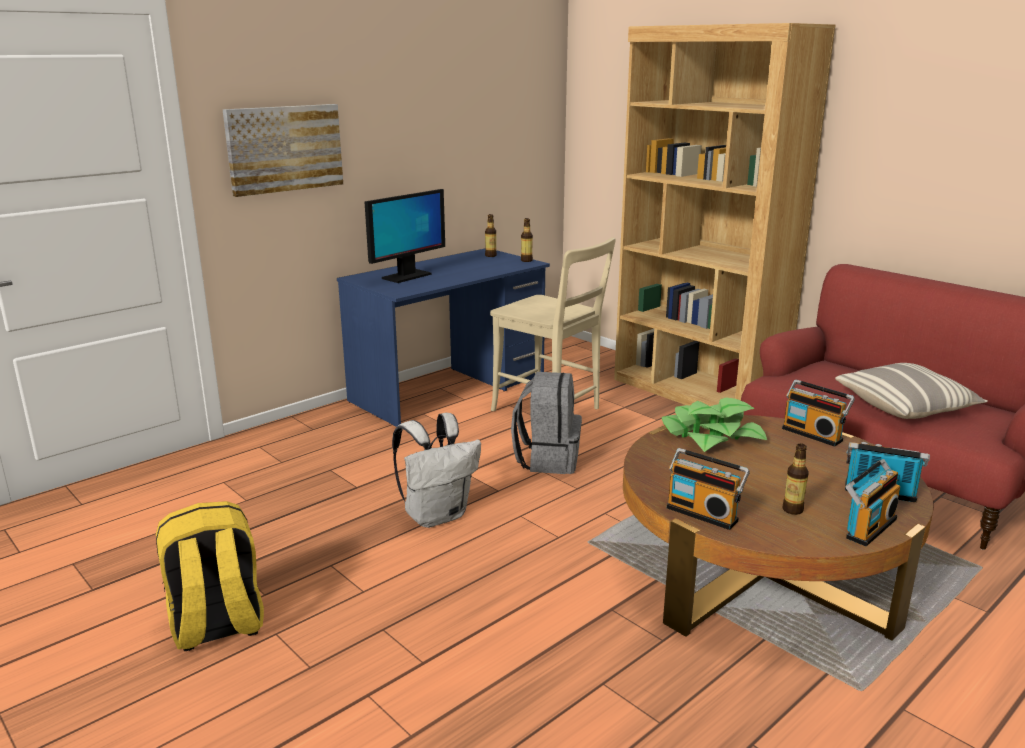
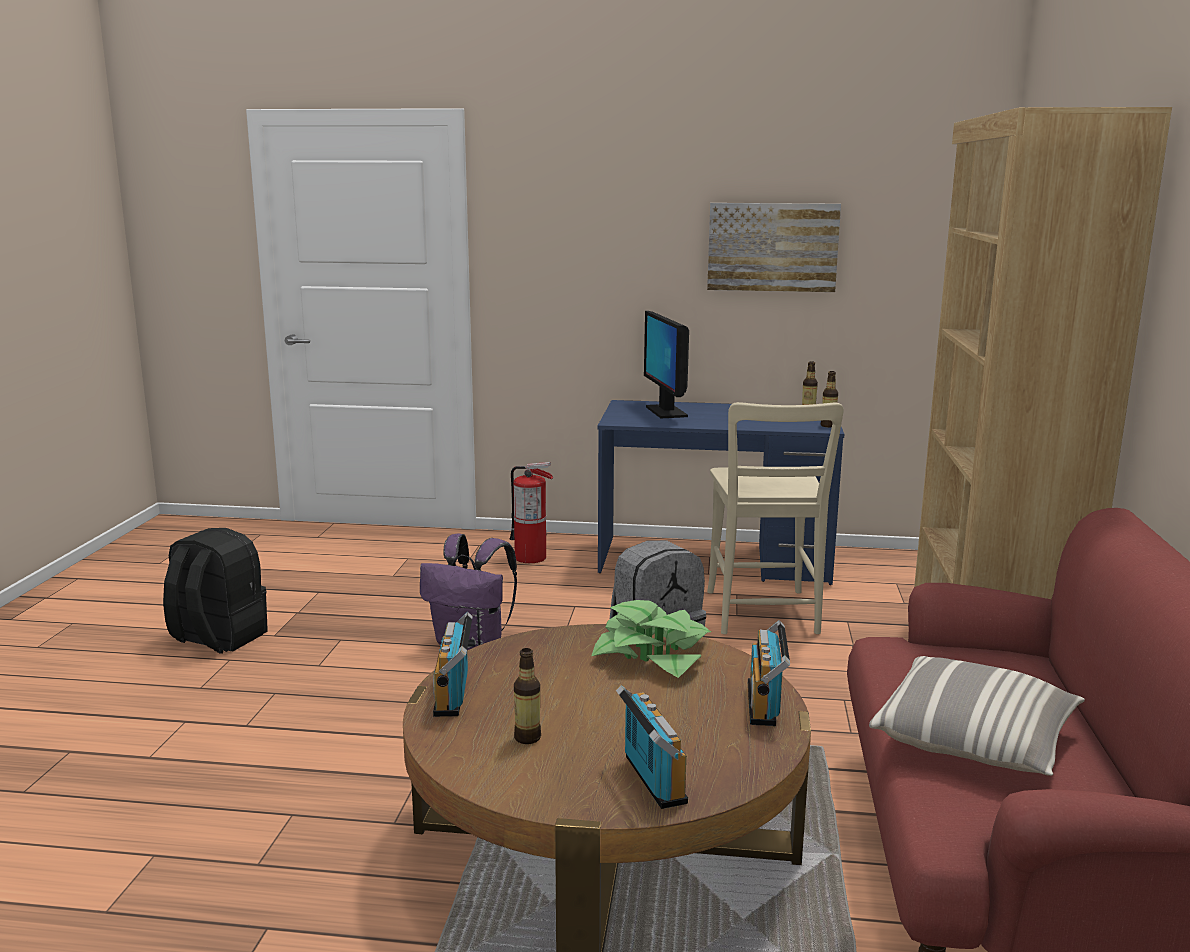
camera: 50 degrees right, 5 degrees down
yellow backpack [156,501,264,651] -> black backpack [163,528,268,654]
picture [223,104,343,197] -> picture moved to [707,203,841,292]
monitor [365,189,445,283] -> monitor turned 75 degrees clockwise [644,311,689,418]
white backpack [392,413,481,528] -> purple backpack [420,534,517,650]
radio [845,459,900,546] -> none
none -> fire extinguisher [509,462,553,563]

